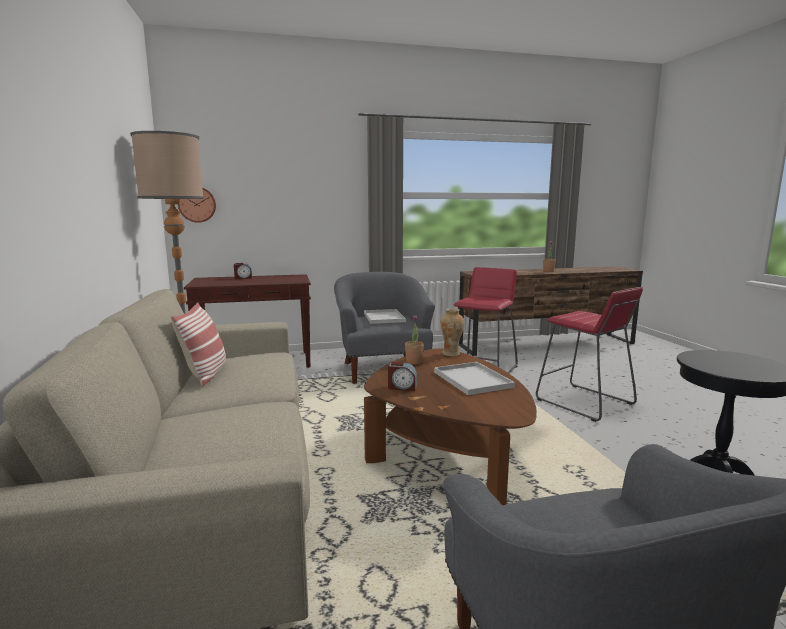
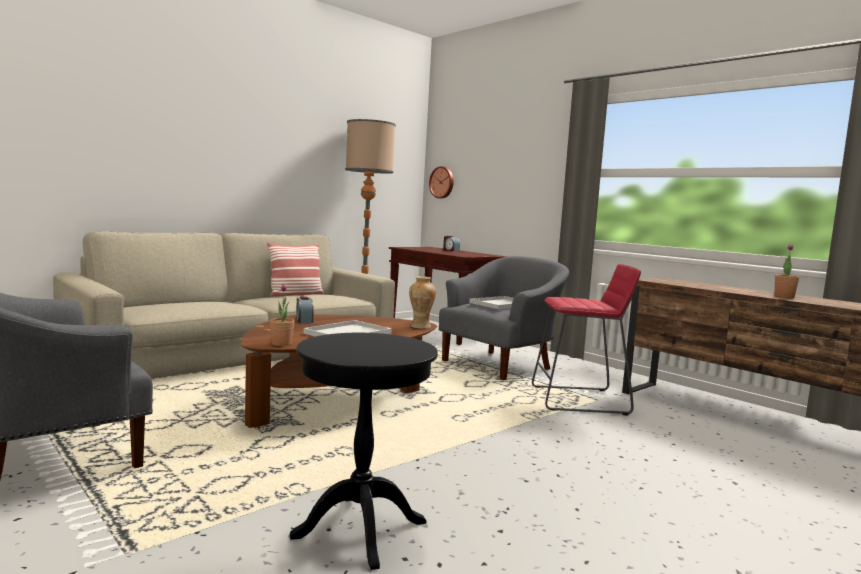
camera: 60 degrees right, 5 degrees down
potted plant [405,315,424,364] -> potted plant moved to [270,284,294,346]
red stool [536,287,643,422] -> none

